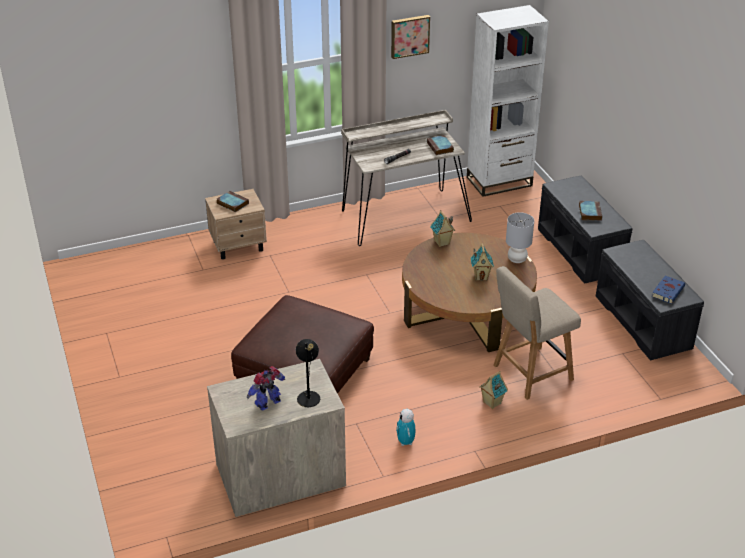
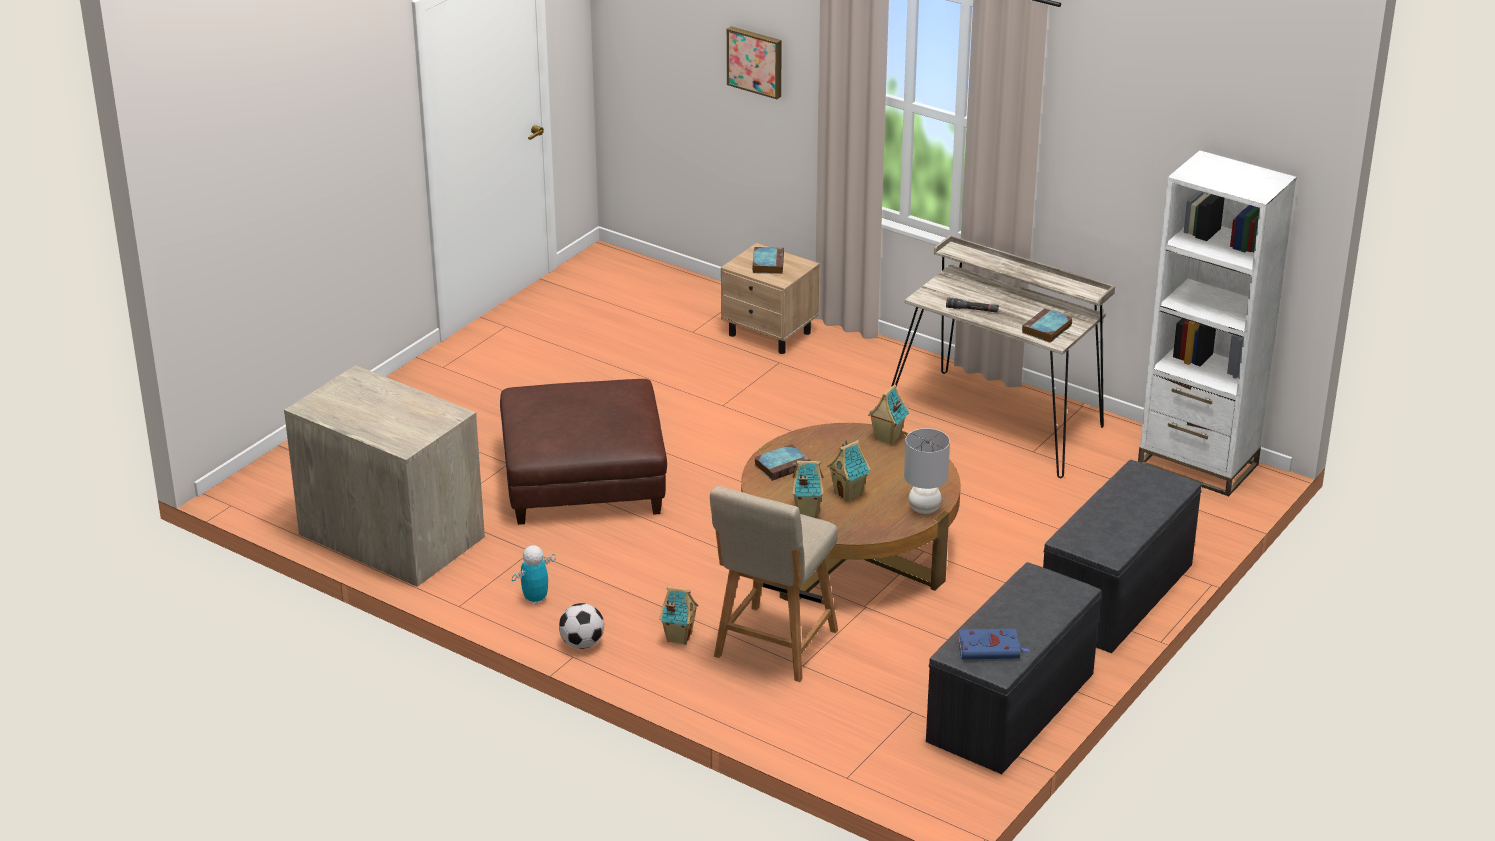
camera: 55 degrees right, 5 degrees down
toy robot [247,366,285,411] -> none
black table lamp [296,339,320,407] -> none
picture [391,15,430,59] -> picture moved to [727,26,782,99]
beige chair [493,266,581,400] -> beige chair turned 90 degrees counterclockwise [710,486,838,682]
book [579,201,602,221] -> book moved to [754,444,810,481]
none -> football [559,603,604,649]
none -> toy house [792,461,823,517]

